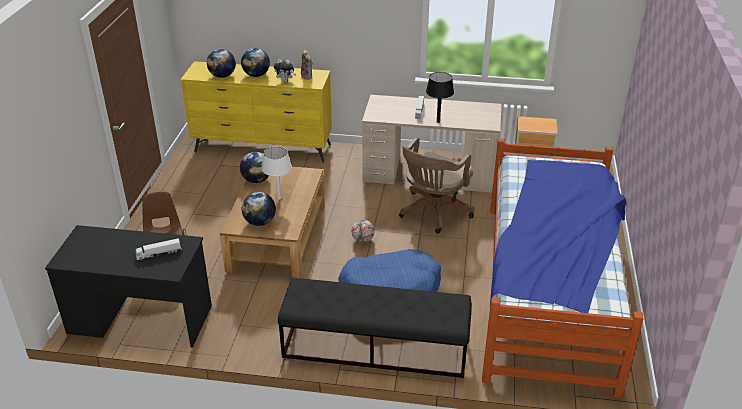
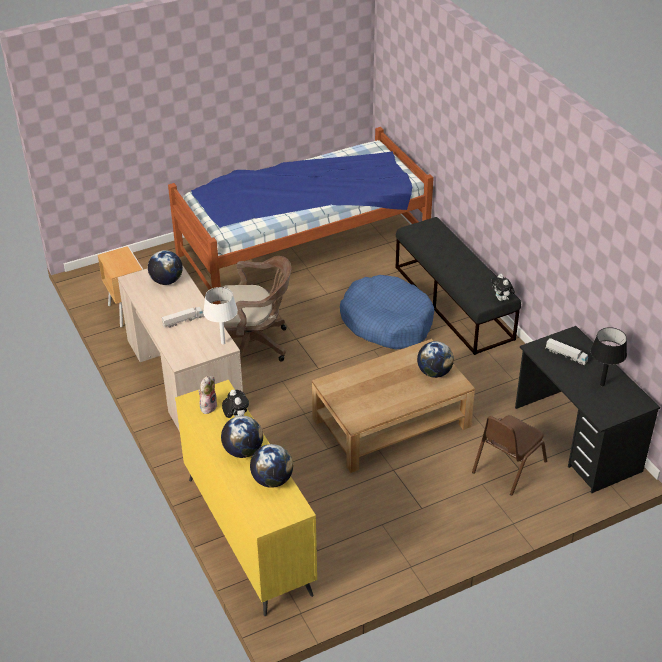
camera: 125 degrees left, 5 degrees up
globe [240,152,269,183] -> globe moved to [148,250,183,285]
white table lamp [262,147,292,200] -> white table lamp moved to [203,287,238,345]
football [351,219,375,243] -> none
black table lamp [426,72,454,123] -> black table lamp moved to [591,327,627,386]
none -> plush toy [491,274,515,301]

